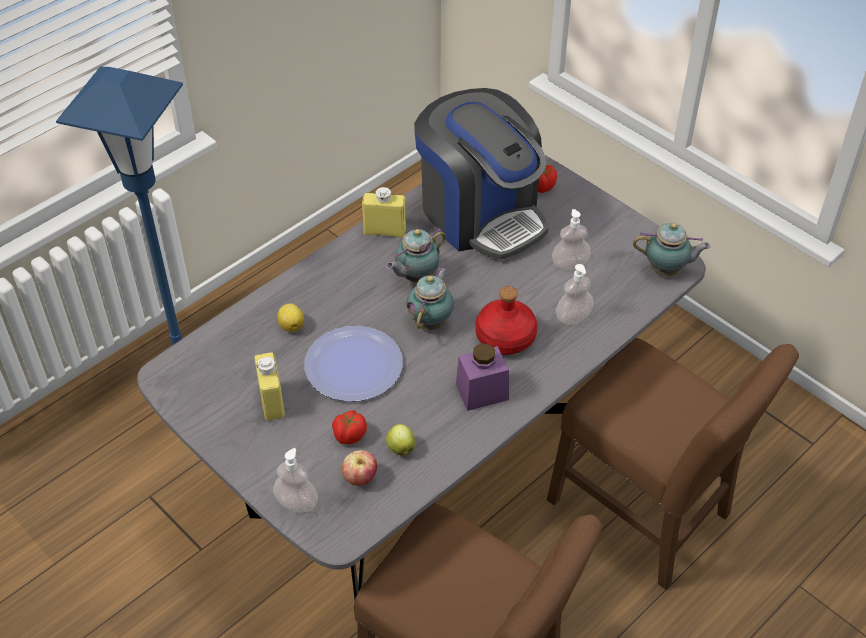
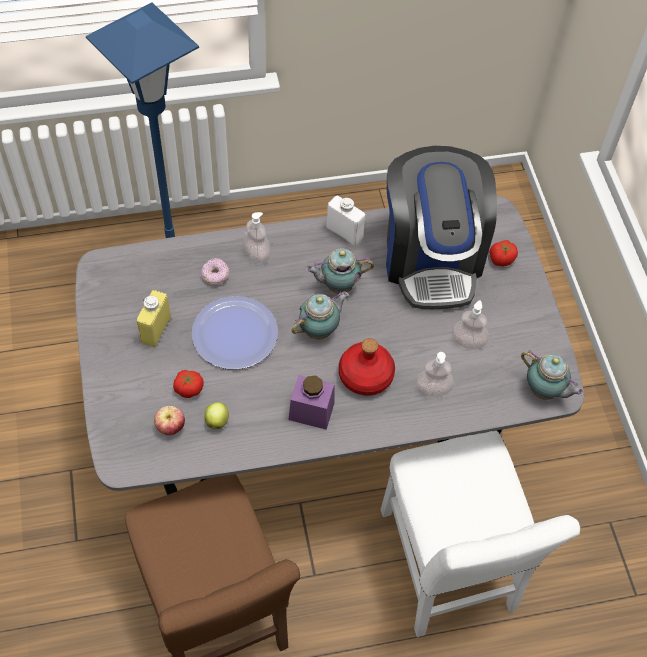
camera: 30 degrees right, 10 degrees up
soap dispenser [273,448,318,512] -> soap dispenser moved to [243,212,271,263]
lemon [277,303,304,332] -> donut [201,258,229,285]
yellow bottle [362,187,406,238] -> white bottle [326,195,365,246]
brown chair [547,338,799,590] -> white chair [380,431,580,637]

